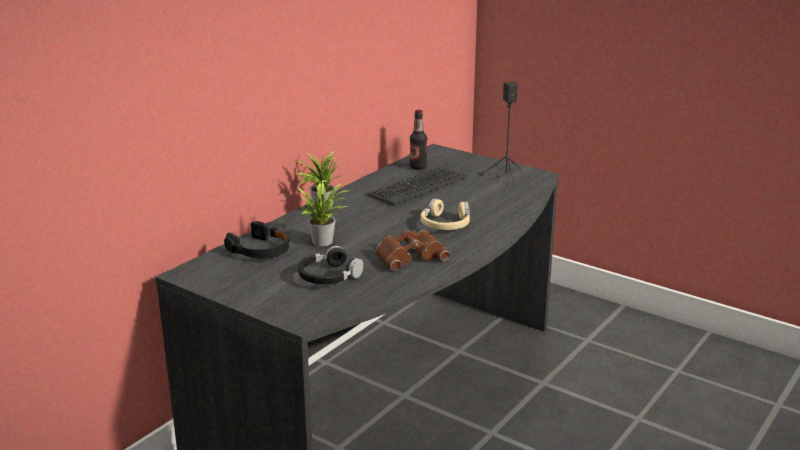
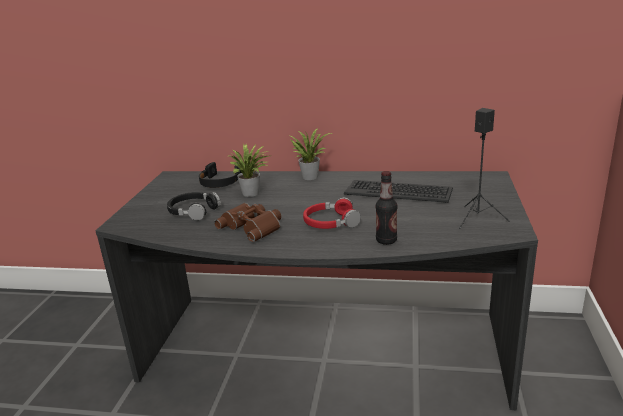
camera: 65 degrees right, 0 degrees up
bottle [410,110,427,170] -> bottle moved to [375,171,397,245]
beige headphones [421,198,470,230] -> red headphones [303,197,361,229]

